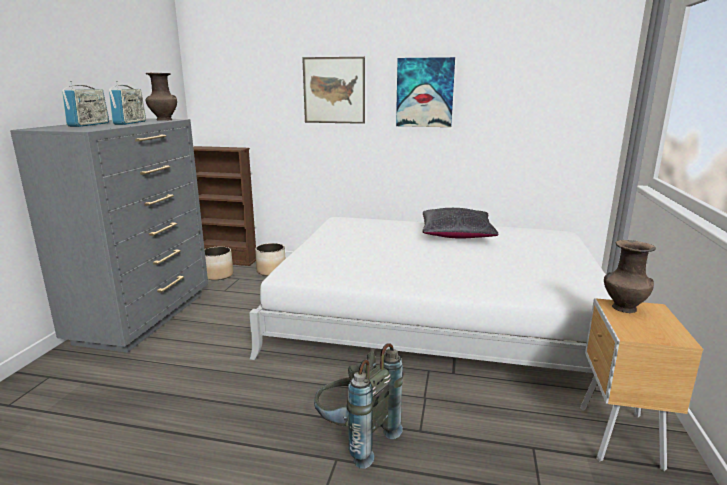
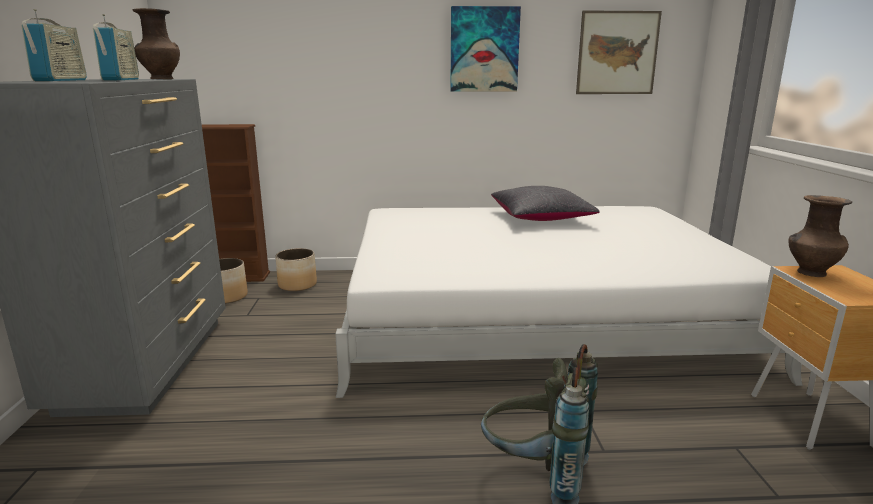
camera: 15 degrees left, 0 degrees up
picture [302,57,365,124] -> picture moved to [576,10,662,94]

